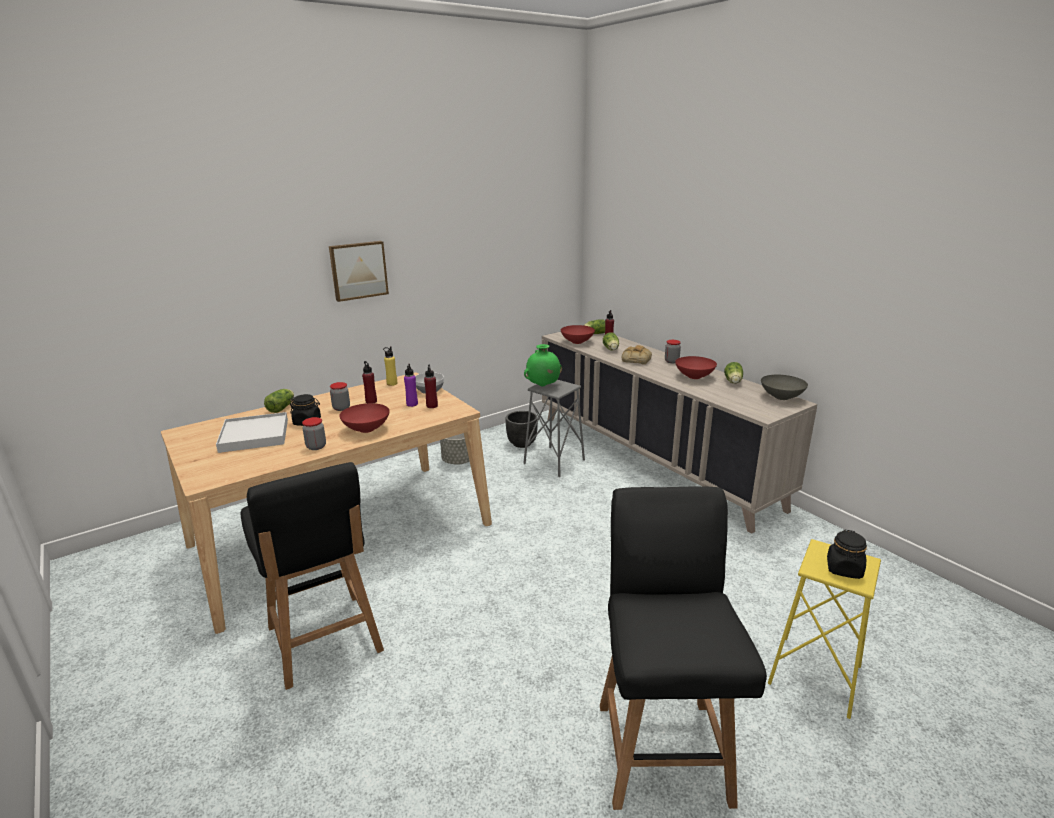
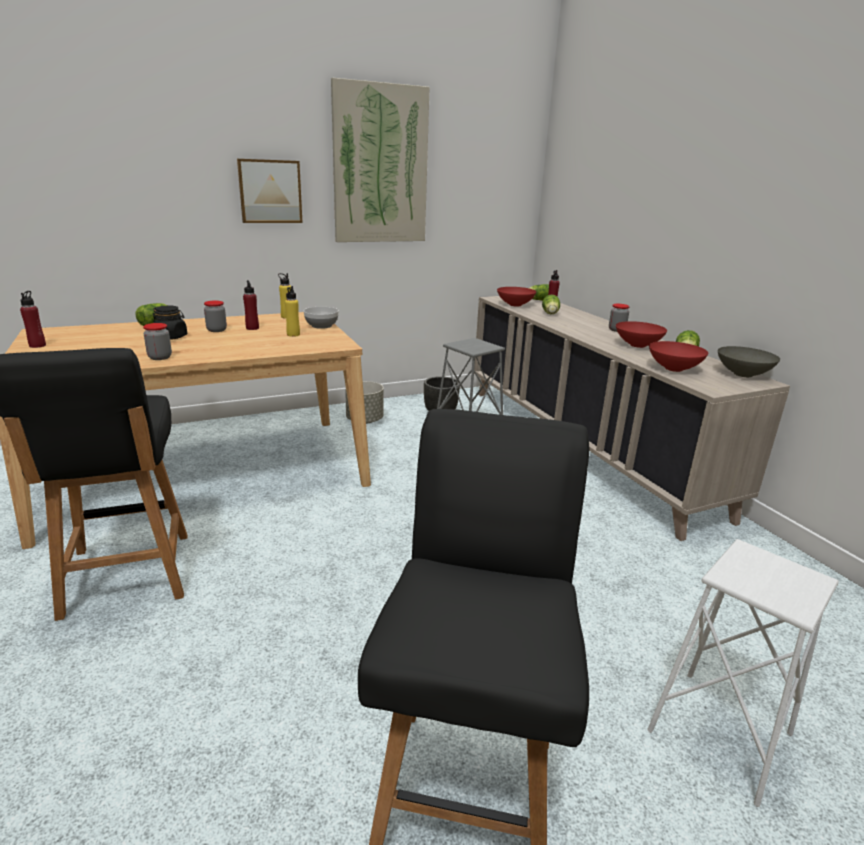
camera: 10 degrees right, 0 degrees up
white tray [216,412,288,453] -> none
red bowl [339,403,390,433] -> red bowl moved to [649,341,708,372]
purple bottle [404,364,418,407] -> yellow bottle [285,286,300,337]
red bottle [424,364,438,408] -> red bottle moved to [20,291,46,348]
green vase [524,344,562,387] -> none
bread [622,345,652,364] -> none
yellow stool [768,539,881,719] -> white stool [647,539,839,807]
black jar [827,530,867,579] -> none
none -> picture [331,78,430,242]

